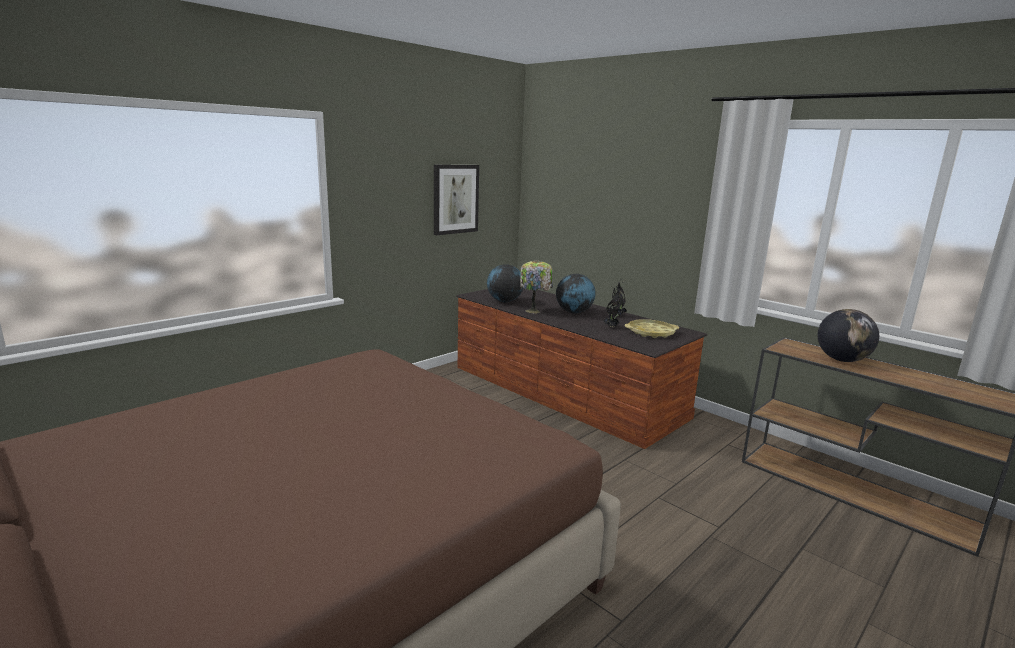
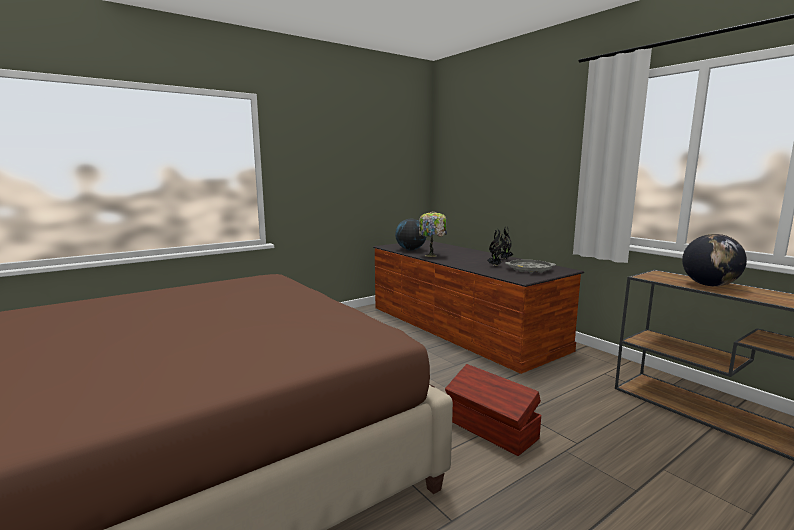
camera: 10 degrees right, 5 degrees down
picture [434,165,479,235] -> none
globe [556,274,596,314] -> none
yellow tray [625,319,679,338] -> grey tray [505,259,556,273]
none -> brown storage box [445,364,542,456]

